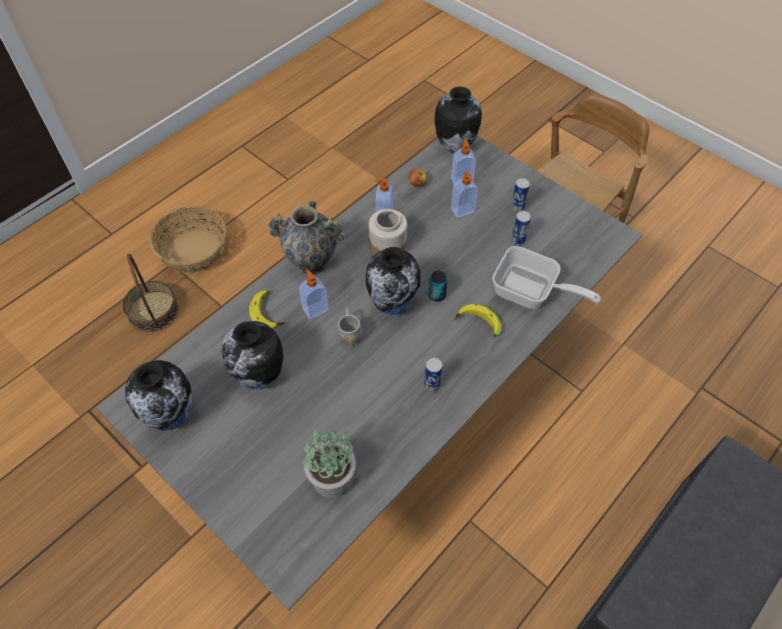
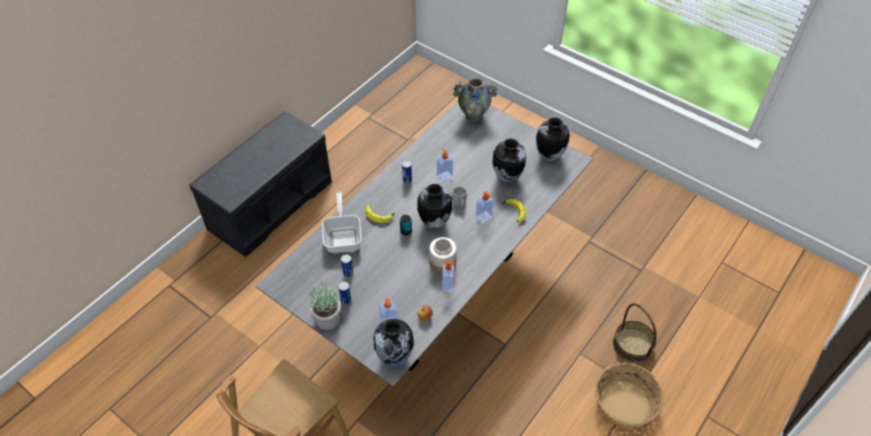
camera: 175 degrees right, 5 degrees down
vase [268,201,344,275] -> vase moved to [453,77,498,122]
potted plant [303,428,356,498] -> potted plant moved to [309,282,341,330]
soap dispenser [451,172,478,218] -> soap dispenser moved to [437,148,453,181]
frying pan [492,246,601,309] -> frying pan turned 60 degrees clockwise [322,191,362,253]

